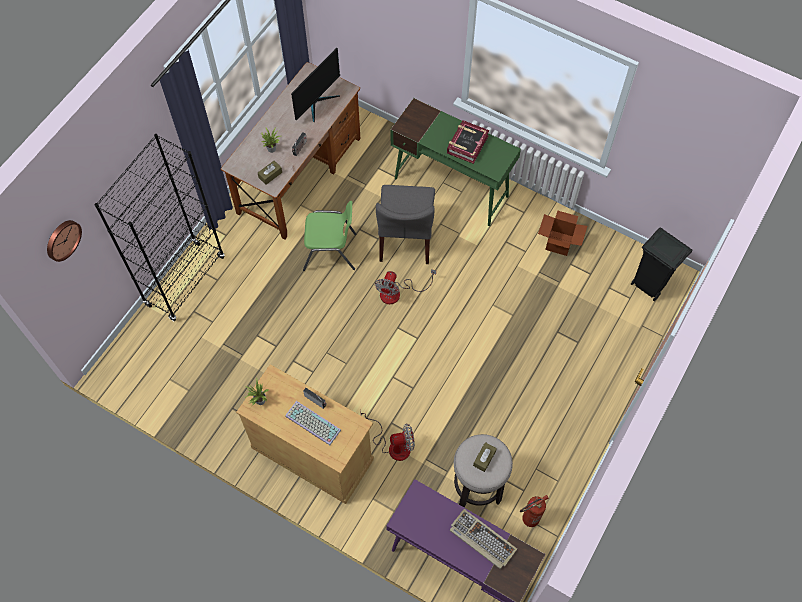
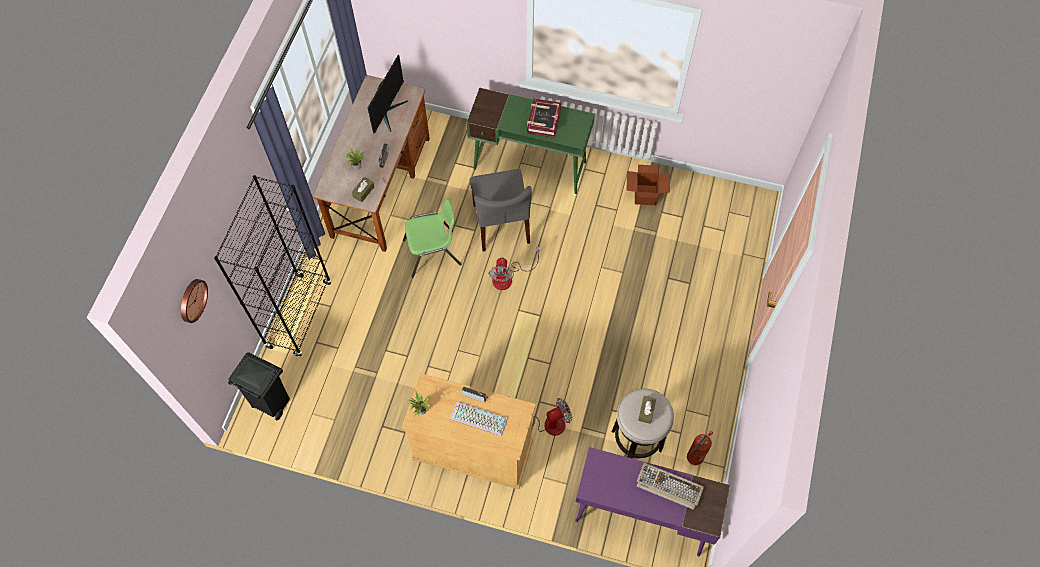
camera: 15 degrees left, 0 degrees up
black trash can [631,227,692,301] -> black trash can moved to [228,352,290,421]

